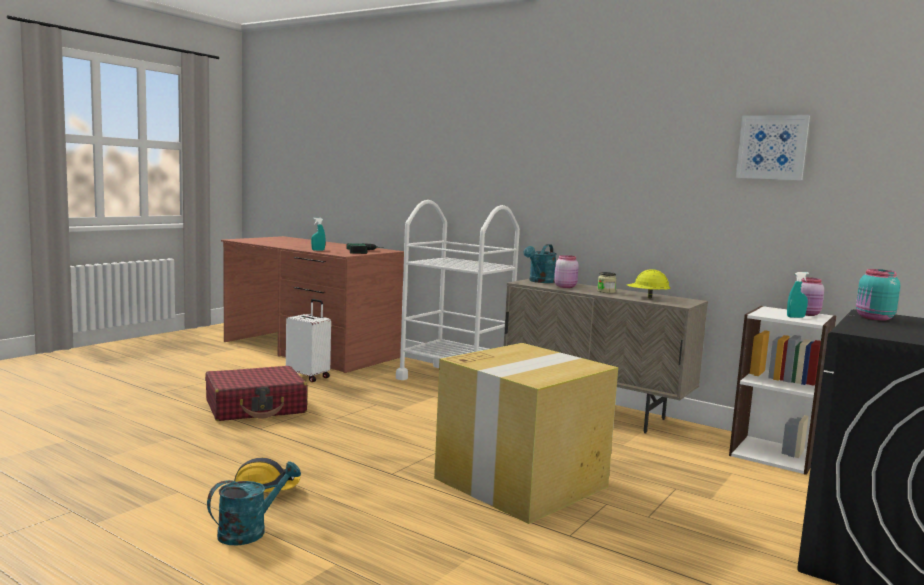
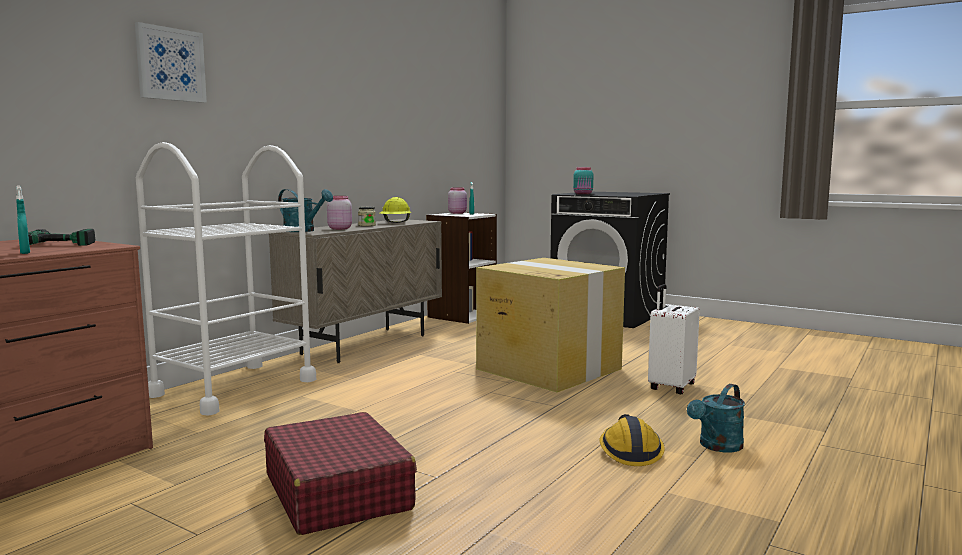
camera: 90 degrees left, 0 degrees up
turquoise watering can [207,461,301,545] -> turquoise watering can turned 90 degrees counterclockwise [687,384,745,452]
white suitcase [286,299,331,382] -> white suitcase moved to [648,284,700,394]
picture [736,115,810,180] -> picture moved to [135,22,207,103]

